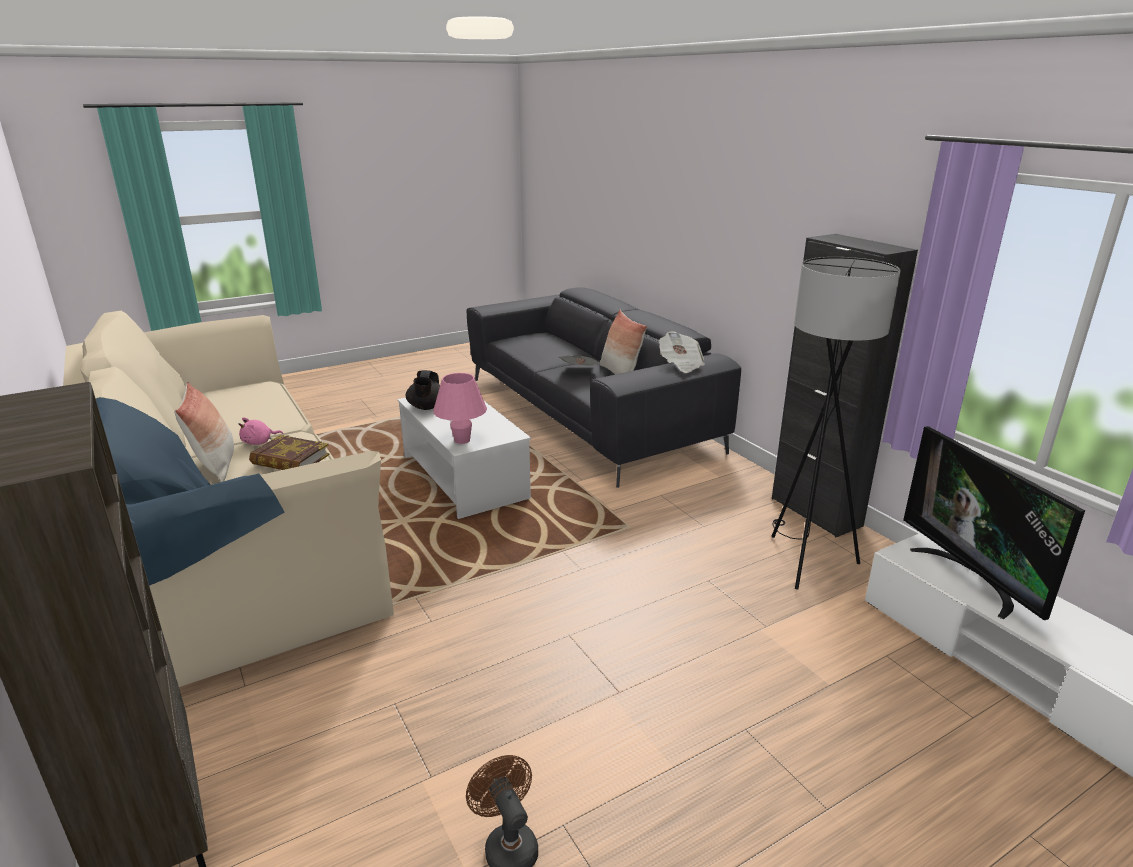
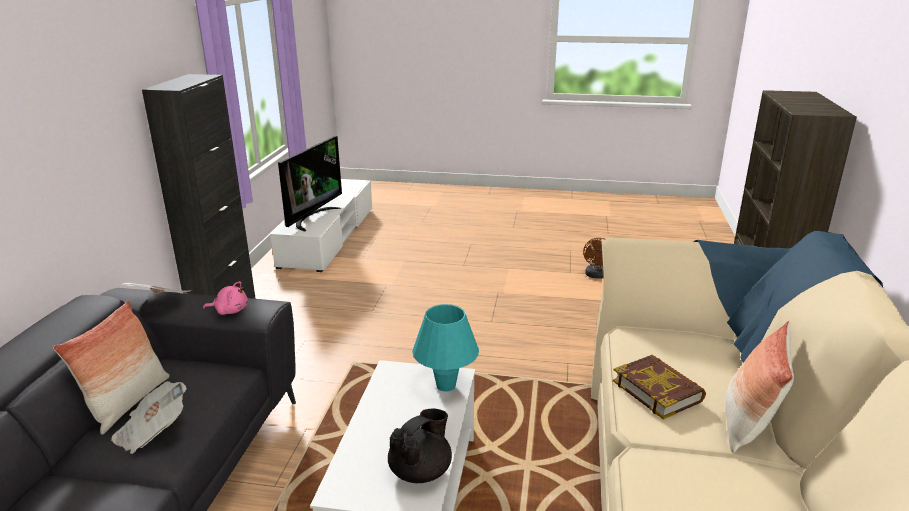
camera: 140 degrees left, 0 degrees up
pink plush toy [239,417,283,445] -> pink plush toy moved to [203,281,248,315]
pink table lamp [433,373,487,444] -> turquoise table lamp [412,304,479,392]
black floor lamp [772,257,901,590] -> none

